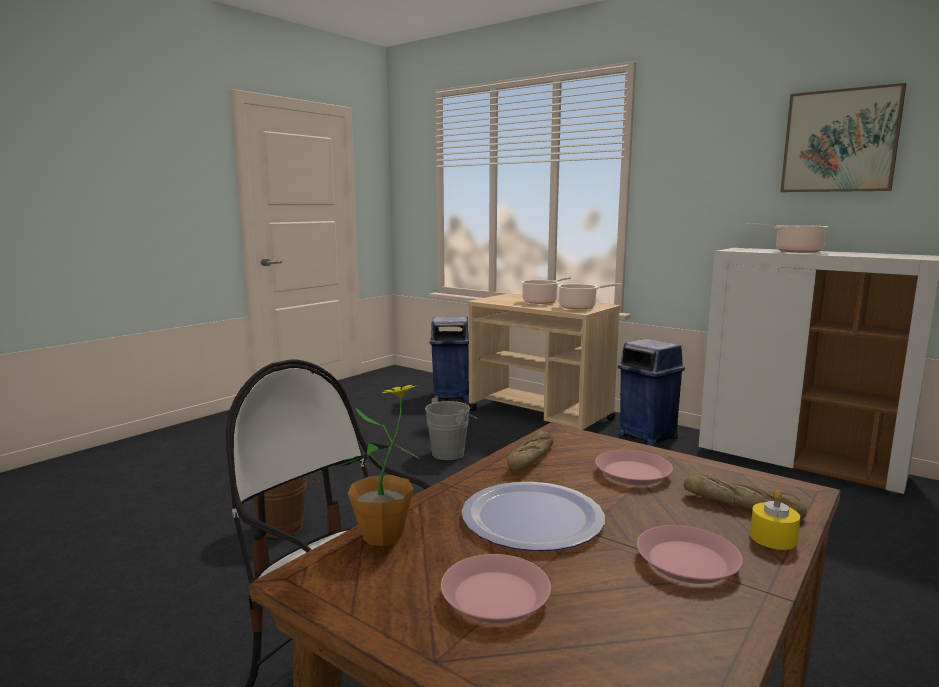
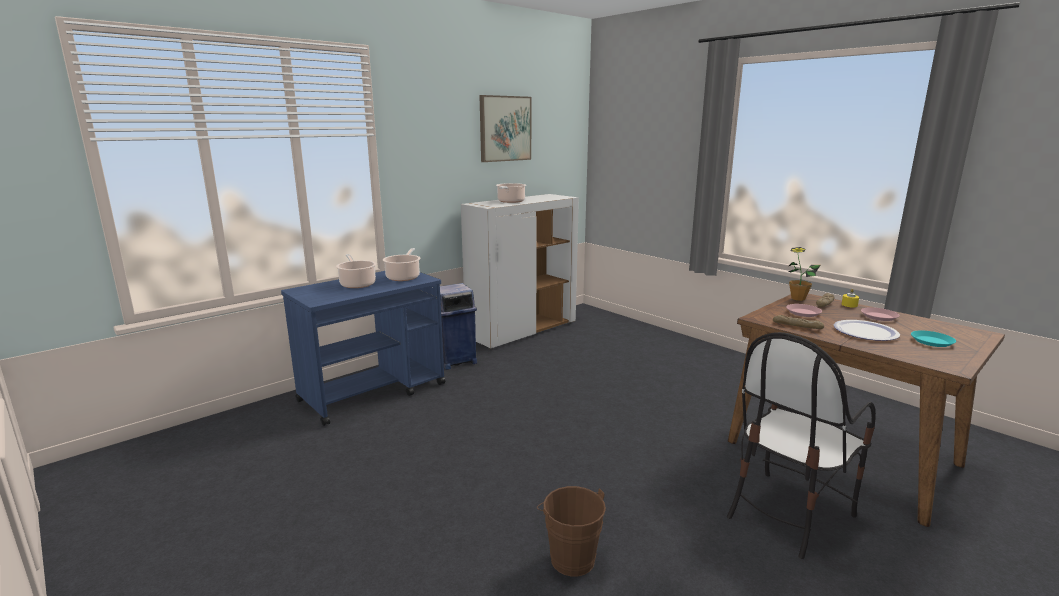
camera: 80 degrees left, 5 degrees up
potted plant [335,383,422,546] -> potted plant moved to [788,247,820,301]
grey bucket [425,398,478,460] -> none
blue trash can [430,317,469,402] -> none
pink plate [441,554,551,623] -> turquoise plate [911,331,956,347]
beige cart [467,294,621,431] -> blue cart [281,271,445,426]

